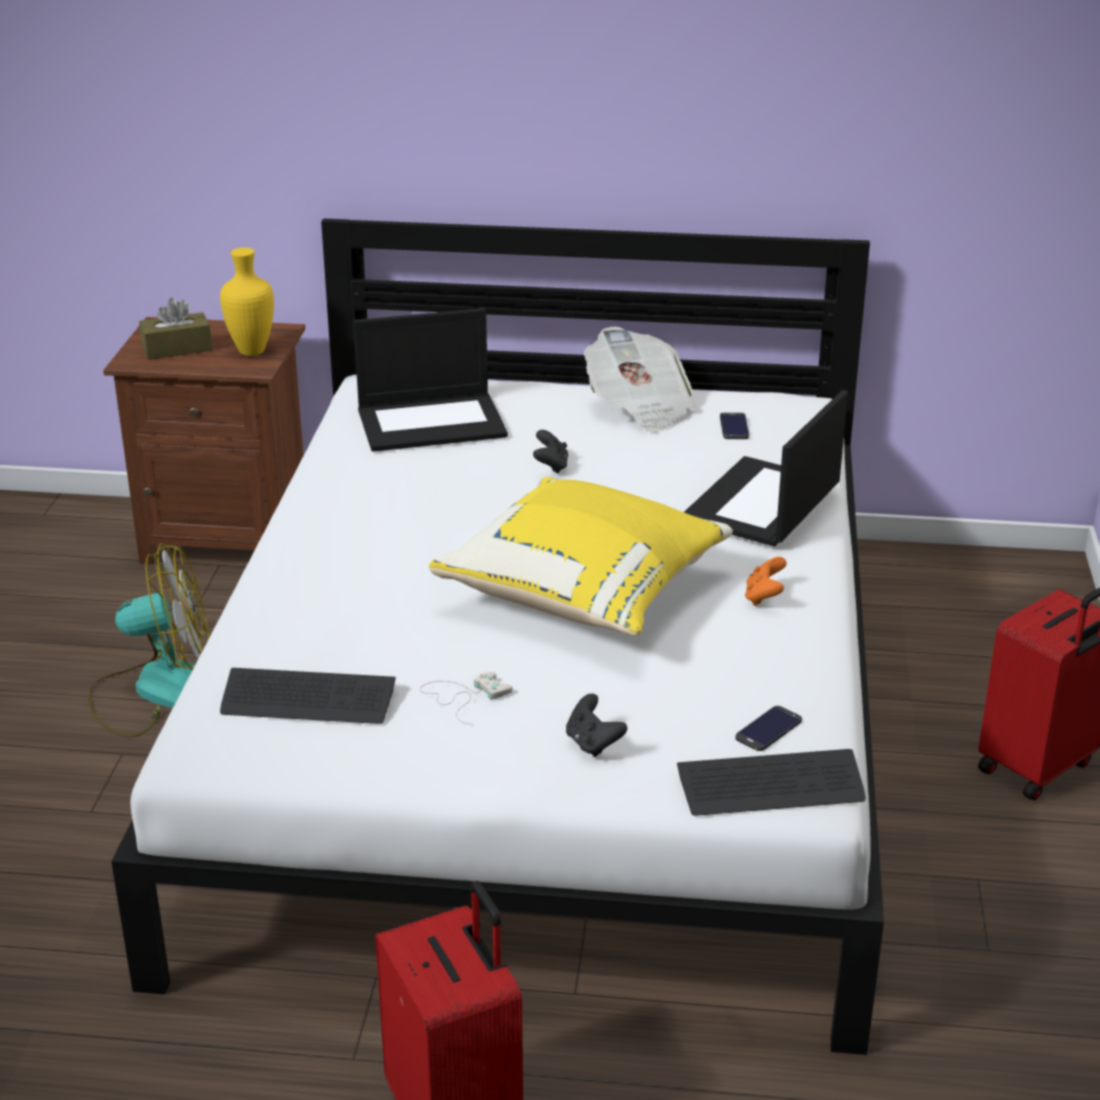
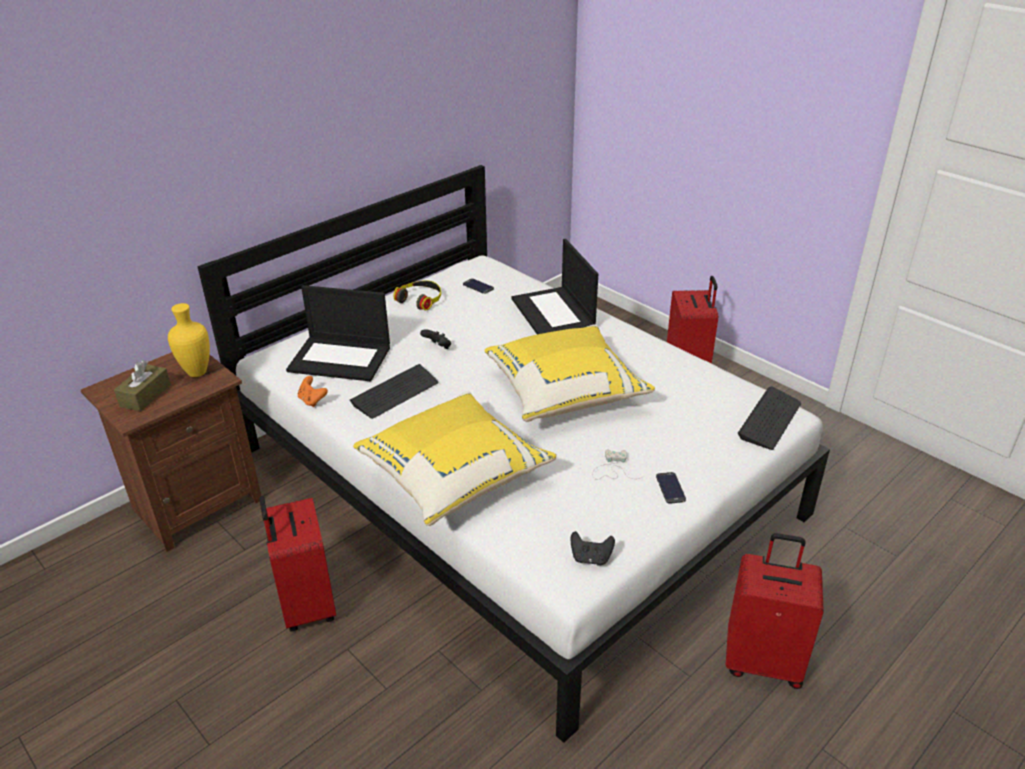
camera: 50 degrees left, 5 degrees up
fan [88,543,209,737] -> red suitcase [259,496,336,631]
keyboard [220,668,396,724] -> keyboard moved to [350,364,438,419]
laptop [353,308,508,452] -> laptop turned 75 degrees clockwise [286,285,390,381]
black game controller [566,693,627,757] -> black game controller moved to [570,531,615,566]
newspaper [584,327,696,433] -> headphones [393,280,441,310]
phone [735,706,802,751] -> phone moved to [656,472,686,503]
orange game controller [745,557,787,606] -> orange game controller moved to [298,376,328,407]
none -> yellow pillow [353,391,556,526]

